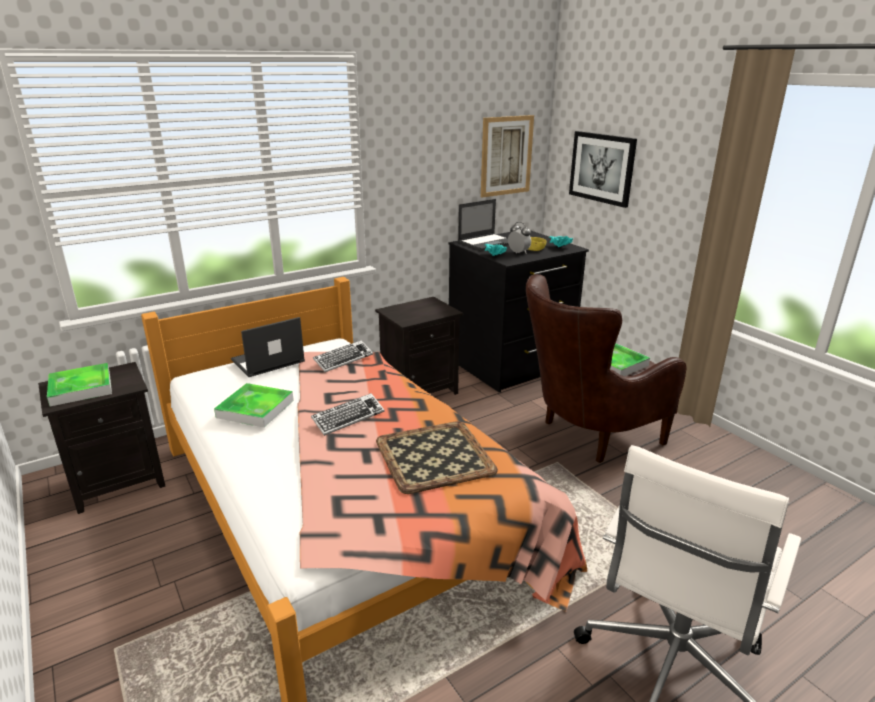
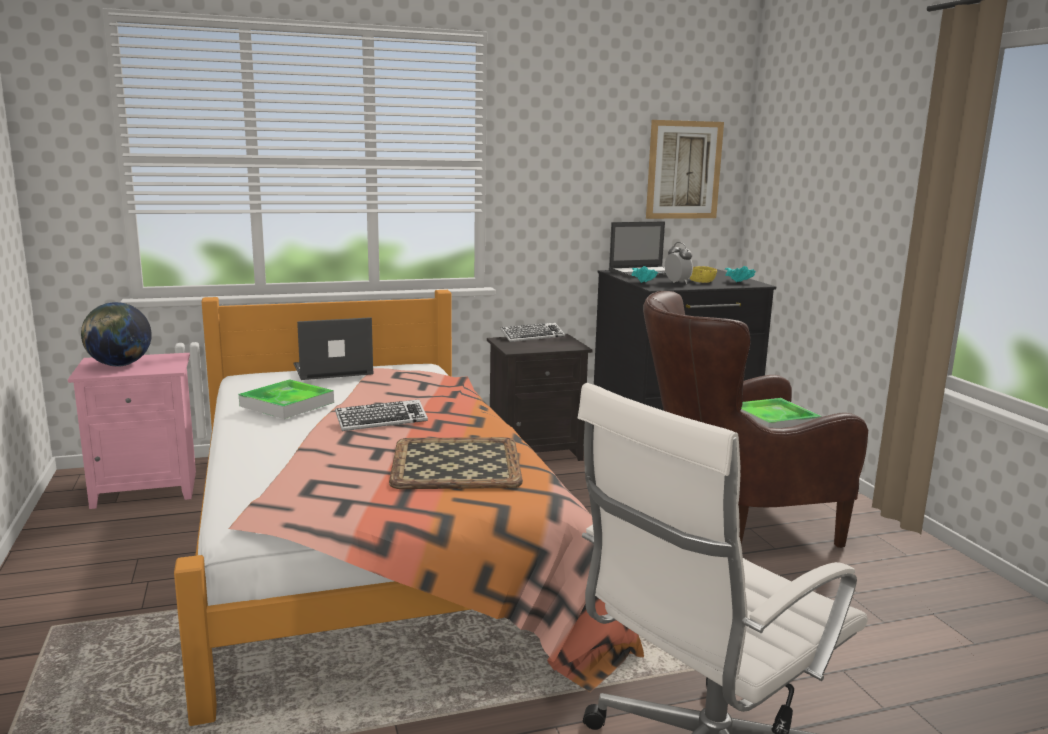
camera: 15 degrees right, 10 degrees down
black nightstand [38,362,165,514] -> pink nightstand [68,353,196,509]
tray [47,363,112,406] -> globe [81,302,152,367]
keyboard [313,340,373,372] -> keyboard moved to [500,322,565,342]
picture [569,131,637,208] -> none

